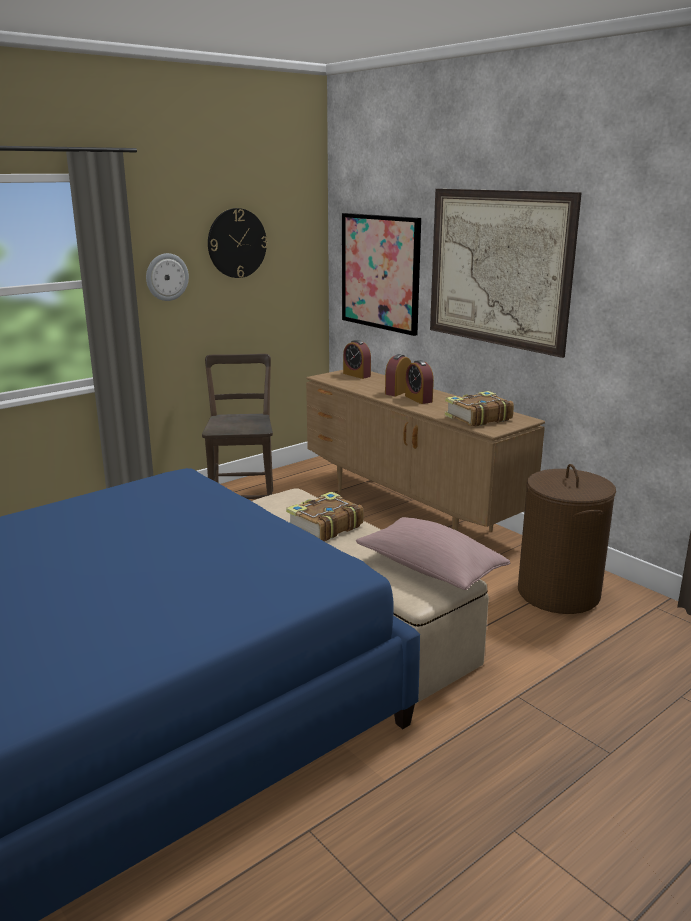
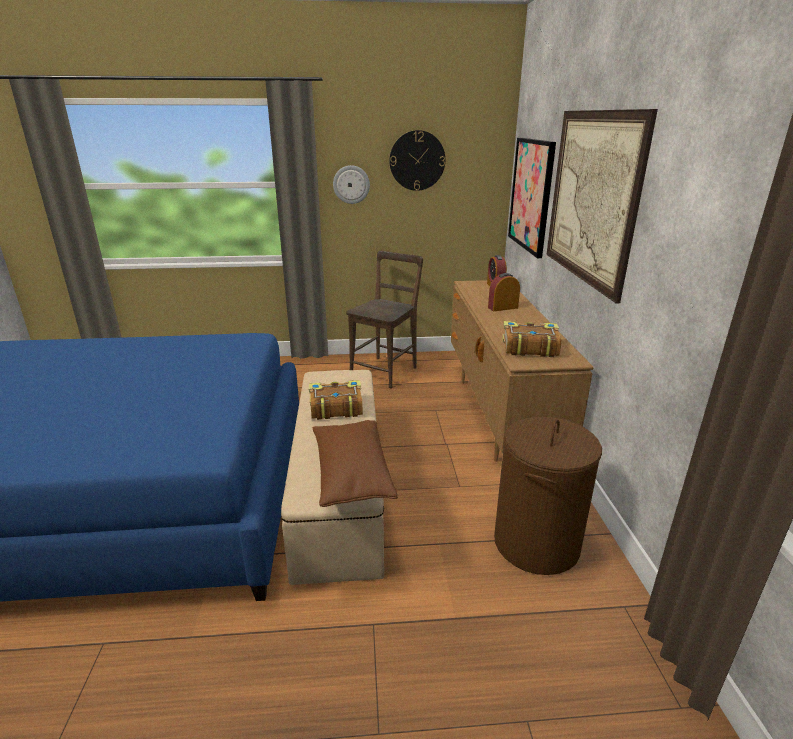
camera: 35 degrees right, 5 degrees up
pink pillow [356,517,510,590] -> brown pillow [313,420,398,507]
alarm clock [405,360,434,404] -> none

